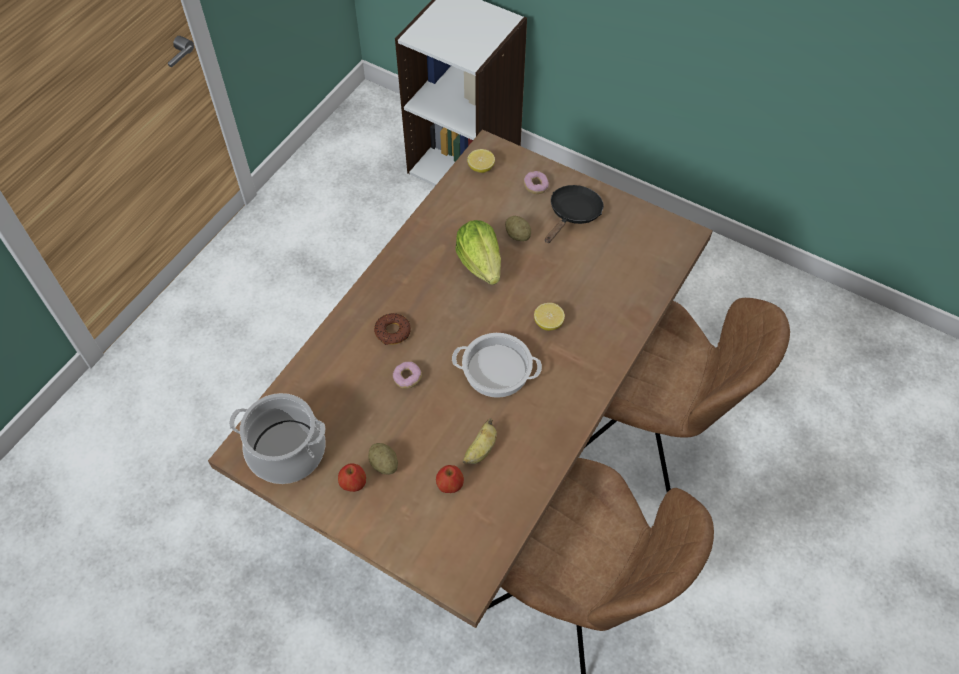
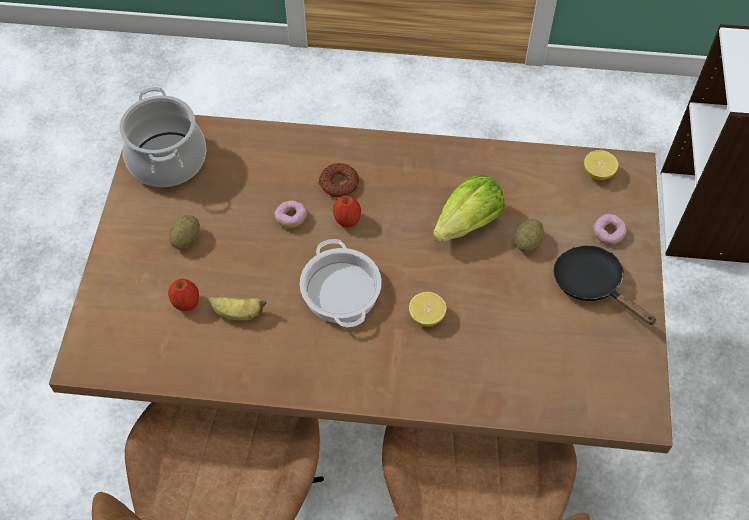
camera: 65 degrees right, 0 degrees up
apple [338,463,366,492] -> apple moved to [333,195,361,227]
black frying pan [545,185,604,243] -> black frying pan turned 135 degrees counterclockwise [554,245,657,325]

